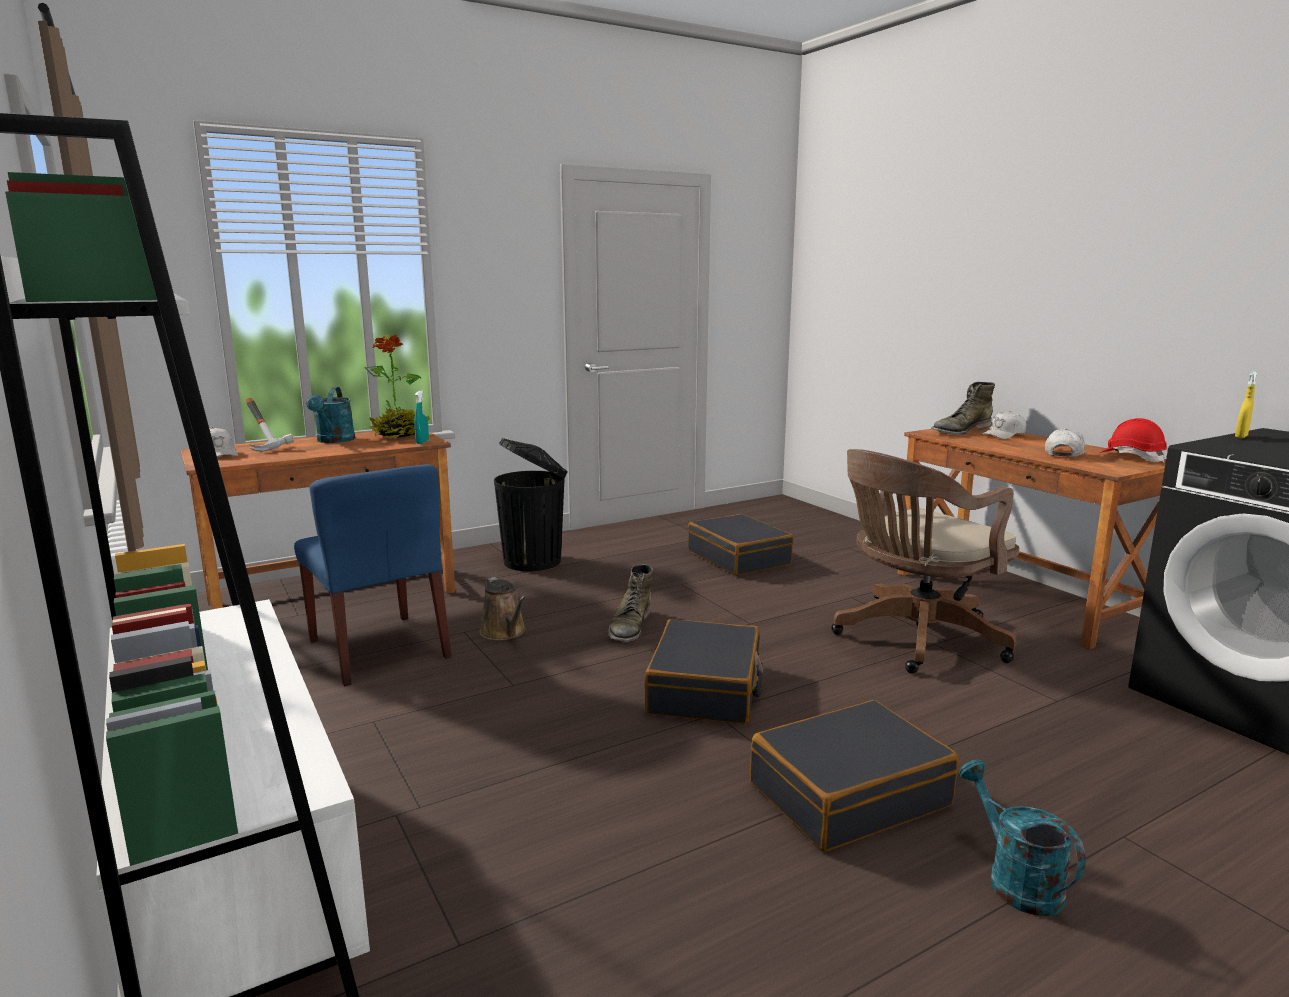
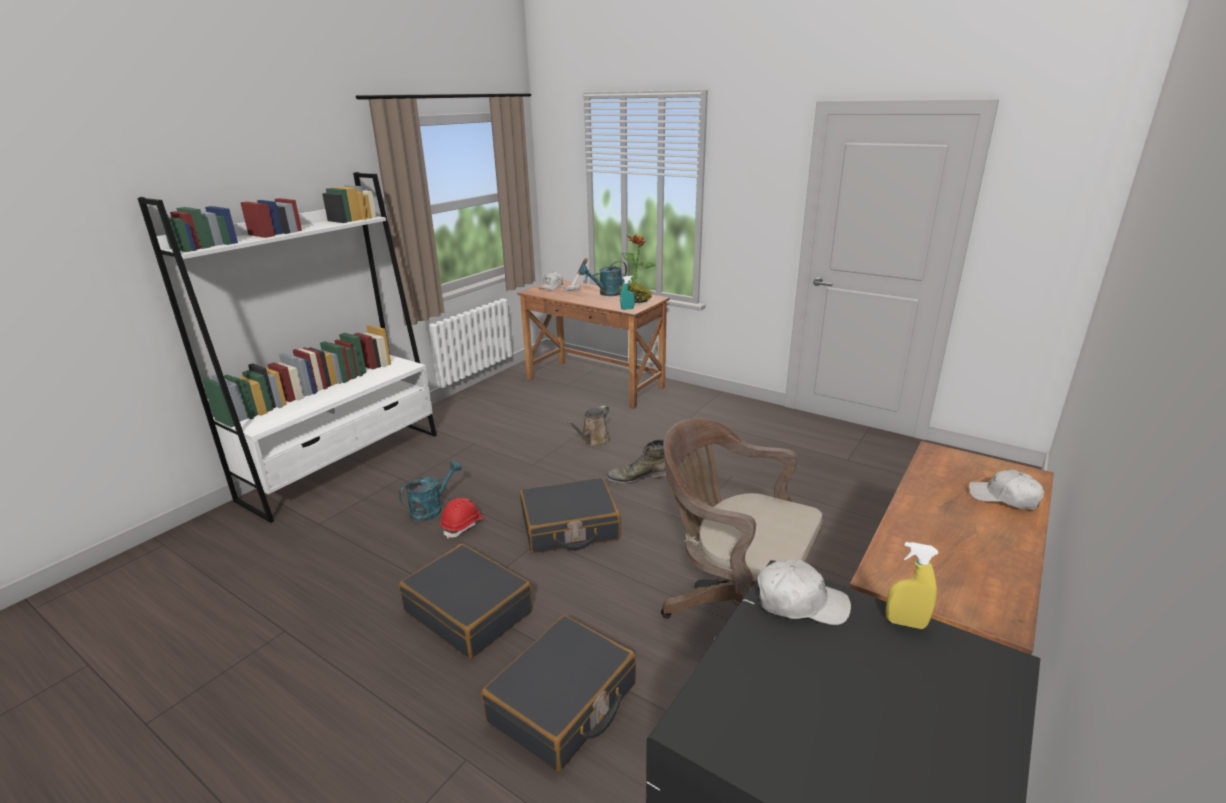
camera: 65 degrees right, 10 degrees up
blue chair [294,464,452,686] -> none
black trash can [494,438,568,571] -> none
black suitcase [688,514,794,576] -> black suitcase moved to [481,615,636,772]
green boot [931,382,995,435] -> none
turquoise watering can [959,760,1086,916] -> turquoise watering can moved to [399,460,462,521]
white cap [1045,429,1085,457] -> white cap moved to [757,560,851,625]
red hard hat [1100,418,1167,463] -> red hard hat moved to [440,497,485,539]

